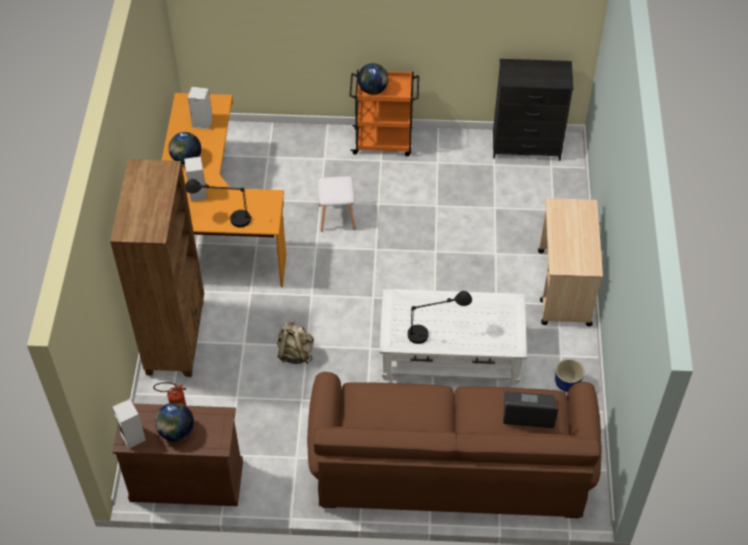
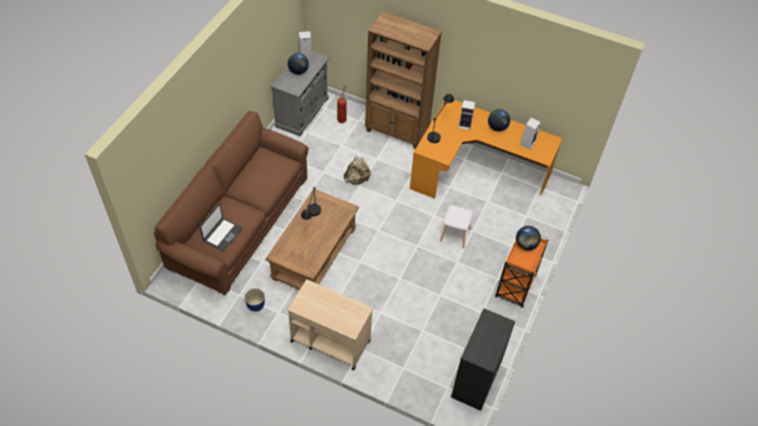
camera: 110 degrees right, 0 degrees up
brown cabinet [113,404,243,506] -> grey cabinet [271,51,329,136]
white coffee table [379,289,527,385] -> brown coffee table [266,189,359,290]

